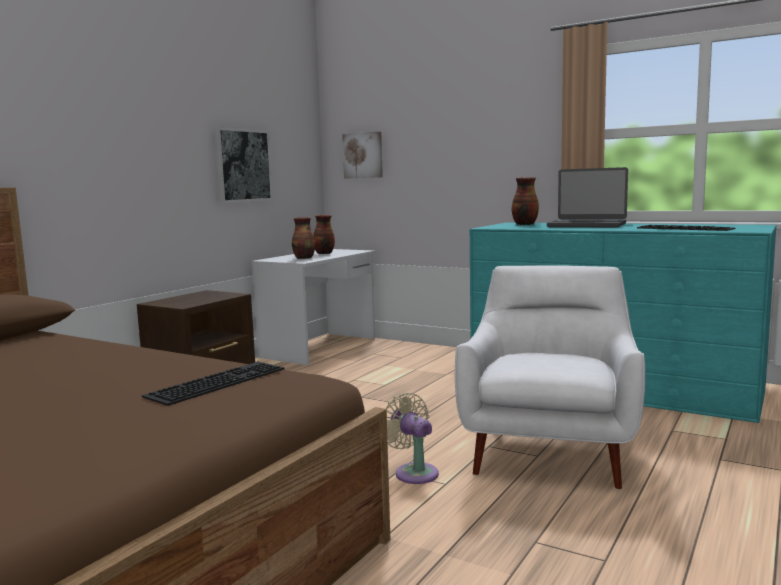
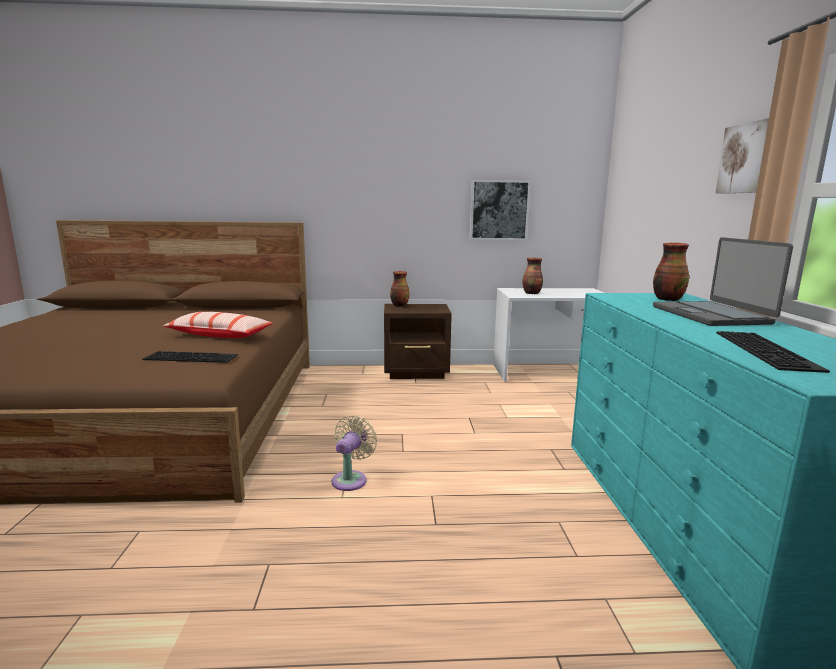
camera: 55 degrees right, 5 degrees up
vase [313,215,335,254] -> vase moved to [390,271,410,307]
picture [342,132,383,179] -> picture moved to [715,118,769,194]
white armchair [455,265,645,490] -> none
none -> pillow [163,312,272,338]

